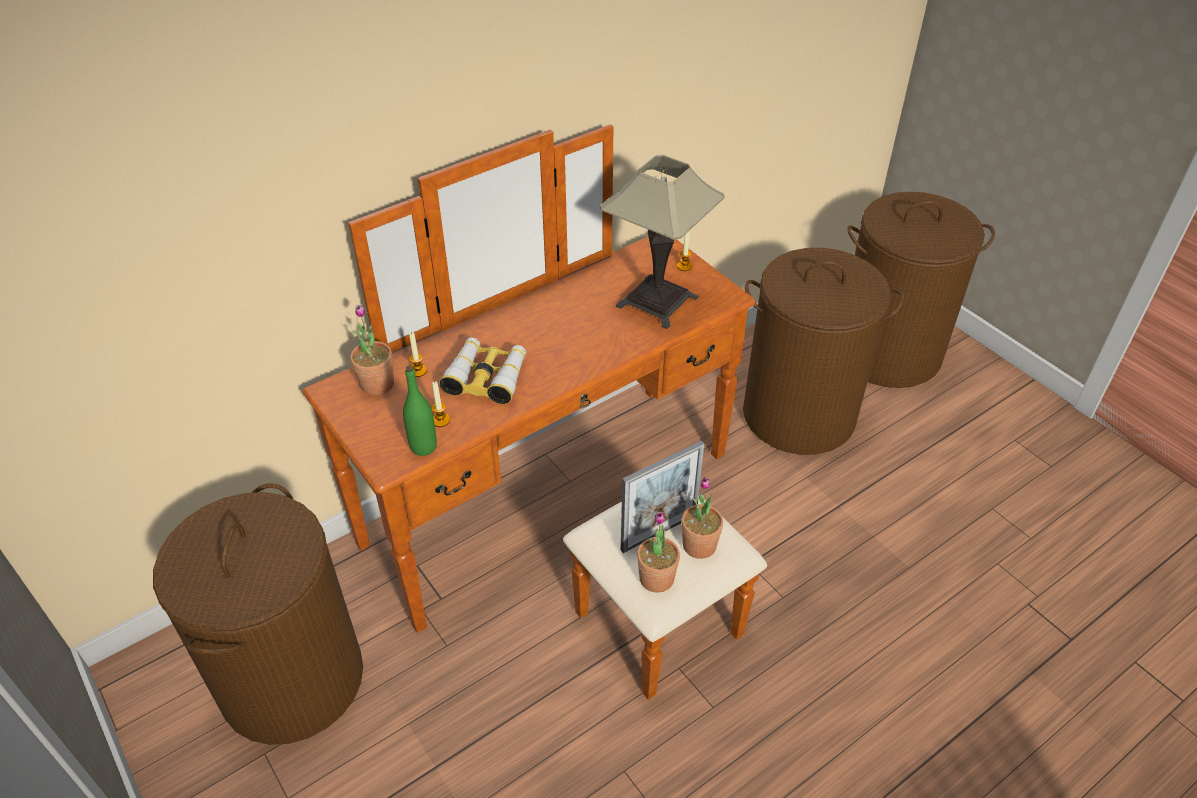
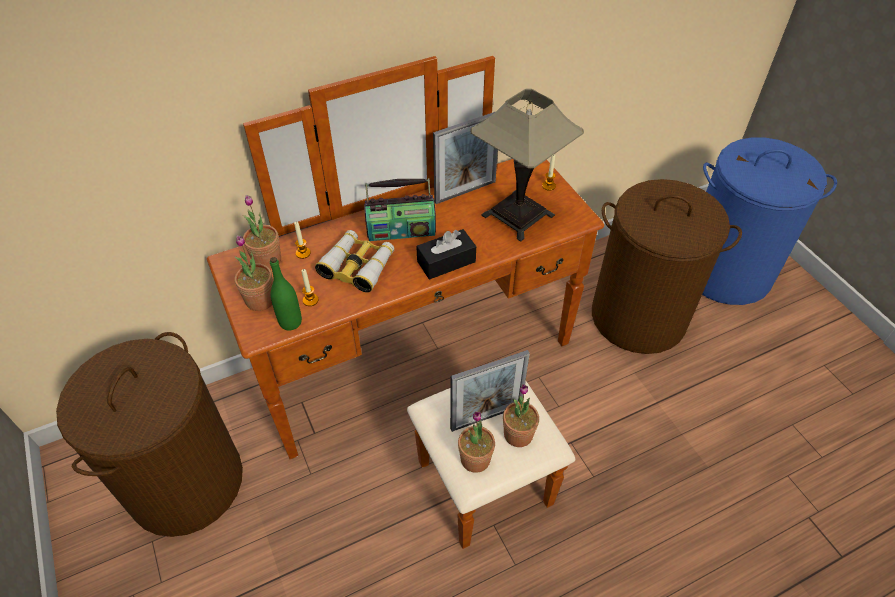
camera: 10 degrees right, 5 degrees up
brown laundry basket [847,192,995,388] -> blue laundry basket [702,137,837,305]
none -> potted plant [234,235,273,311]
none -> radio [364,178,436,241]
none -> black tissue box [416,229,476,280]
none -> picture frame [433,112,498,204]

